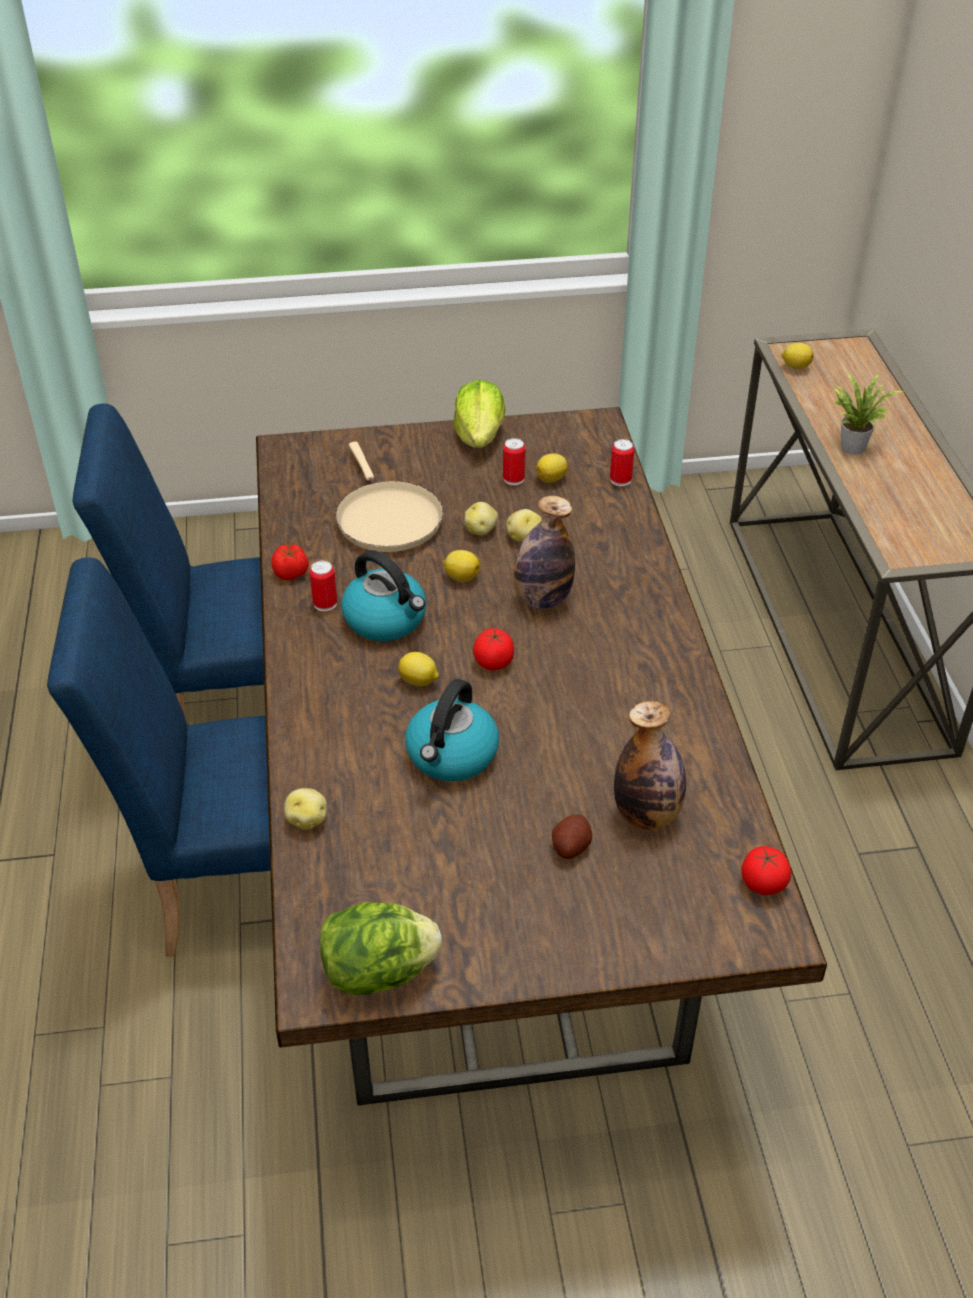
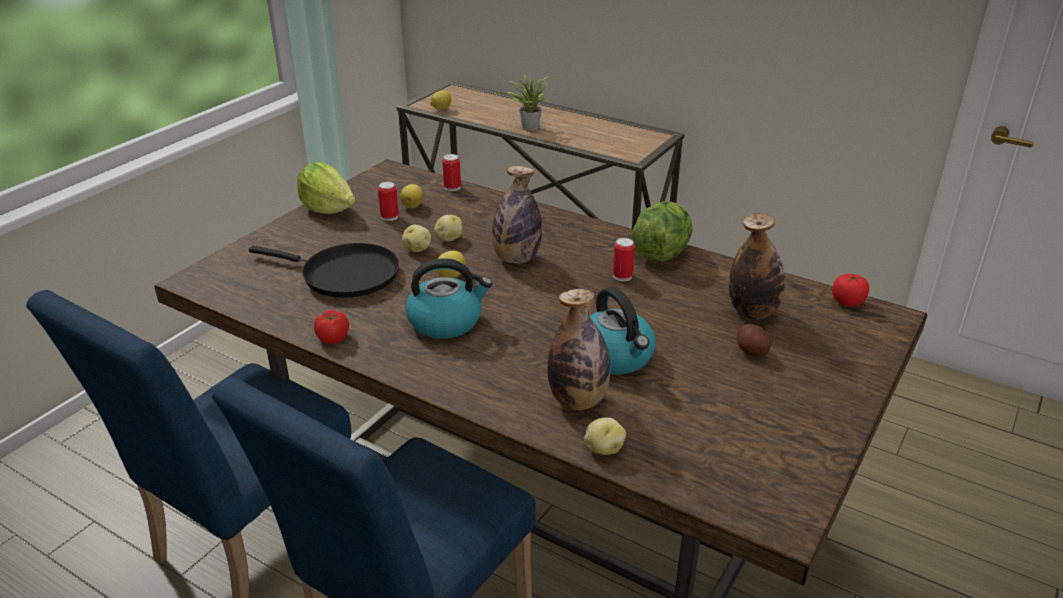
camera: 50 degrees left, 10 degrees down
can [309,561,337,611] -> can moved to [613,238,635,281]
lettuce [320,902,442,995] -> lettuce moved to [631,201,693,262]
beige frying pan [336,441,443,552] -> black frying pan [249,243,399,298]
lemon [398,652,439,686] -> none
tomato [473,628,514,670] -> none
none -> bottle [548,289,611,410]

